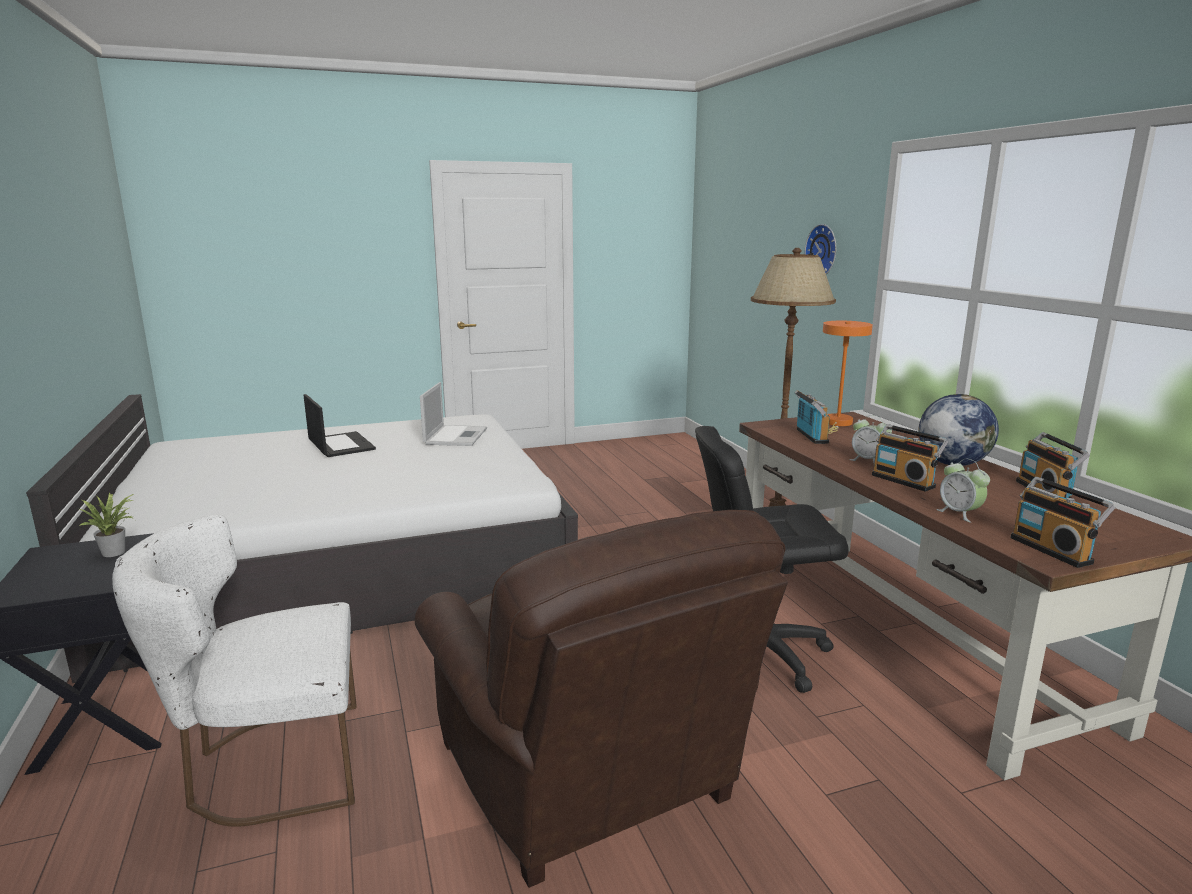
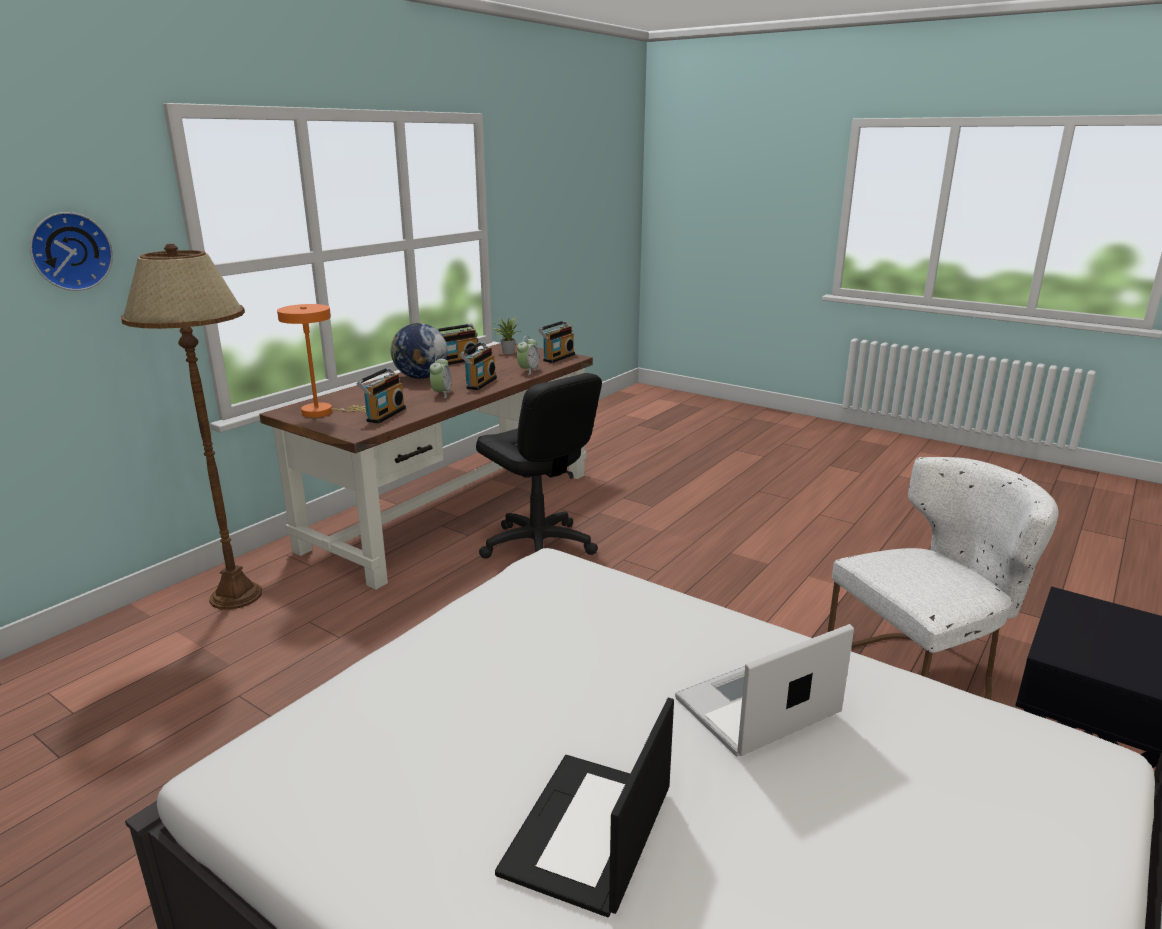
camera: 125 degrees left, 5 degrees up
potted plant [79,492,134,557] -> potted plant moved to [491,317,519,354]
white chair [112,514,357,827] -> white chair turned 60 degrees counterclockwise [828,457,1058,700]
brown armchair [415,510,788,888] -> none
laptop [420,382,487,446] -> laptop moved to [675,624,854,757]
radio [794,390,830,444] -> radio turned 150 degrees clockwise [357,367,406,424]

